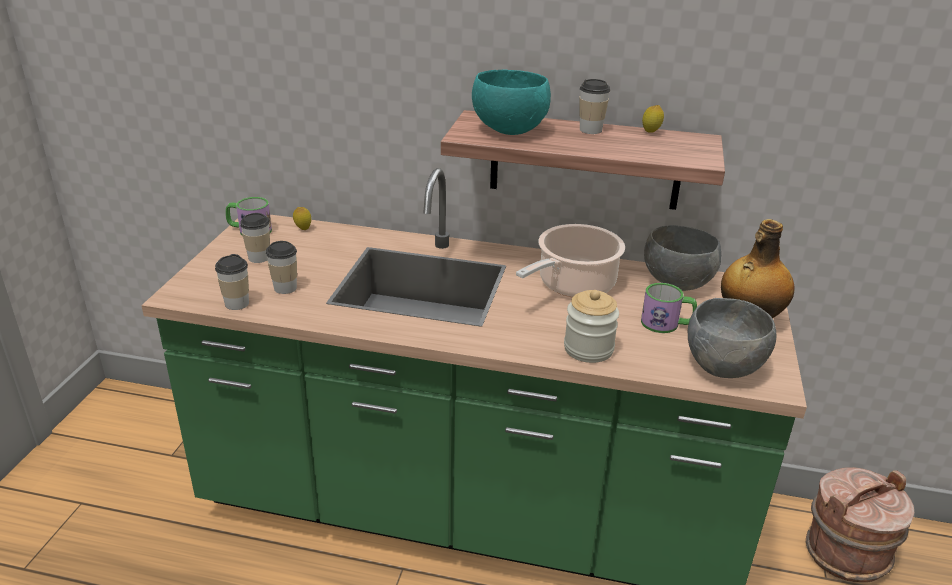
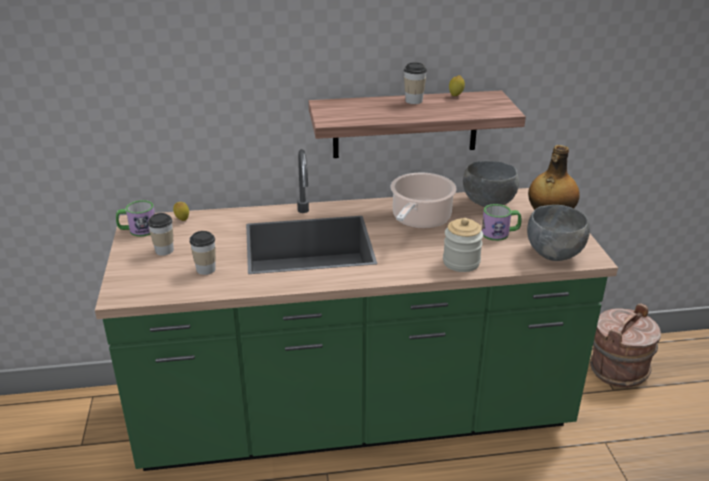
camera: 20 degrees left, 0 degrees up
cup [215,254,249,310] -> none
turquoise bowl [472,70,551,135] -> none

